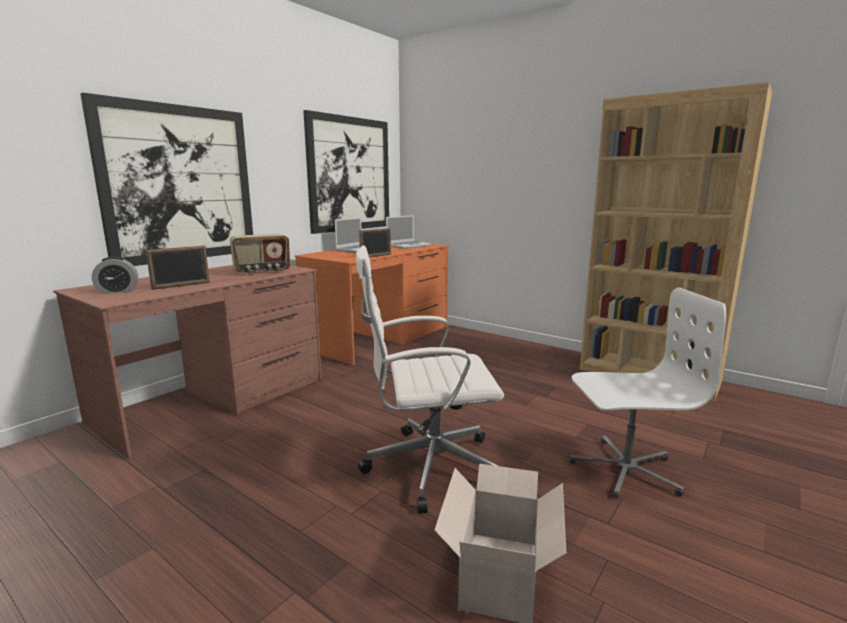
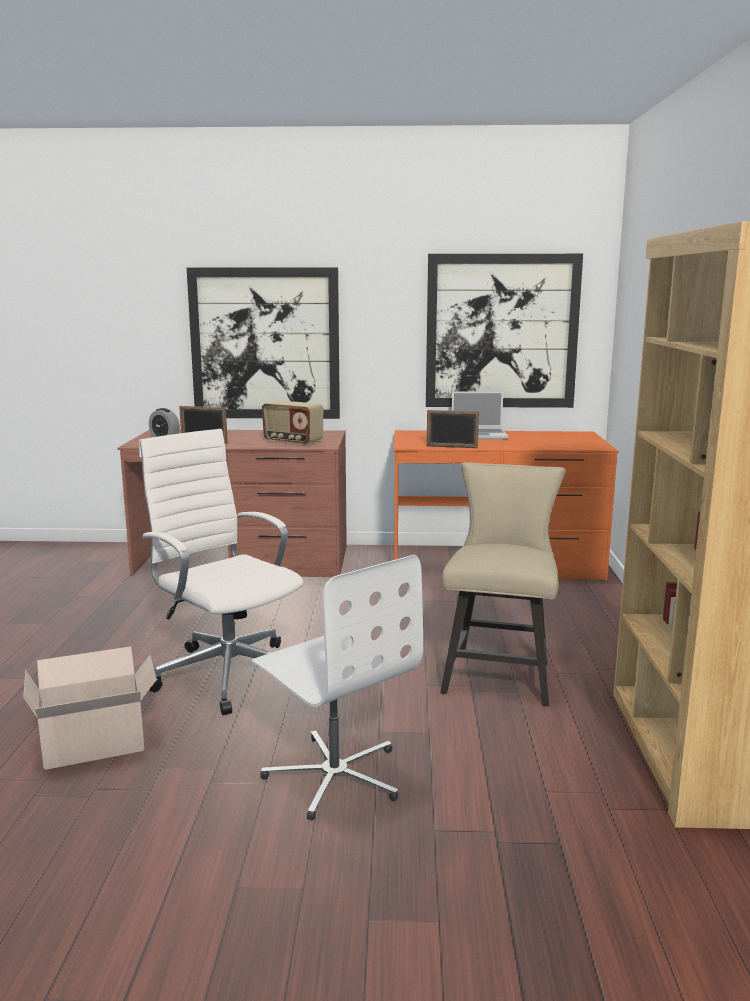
camera: 55 degrees right, 0 degrees up
laptop [386,215,431,249] -> none
none -> beige chair [440,462,566,706]

